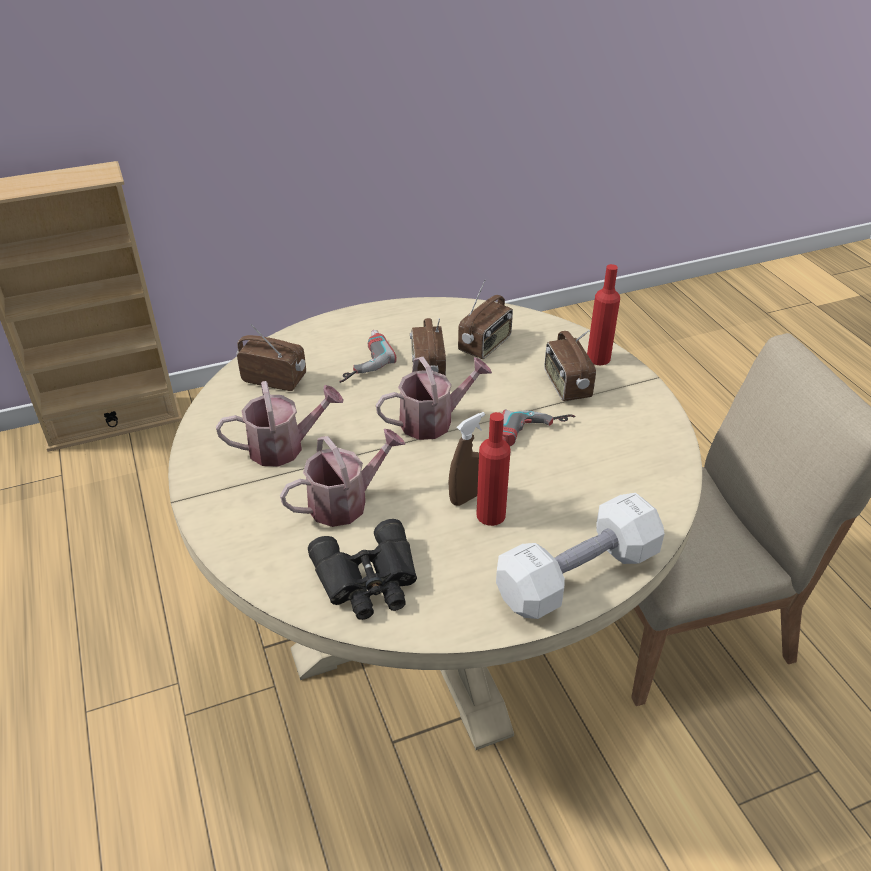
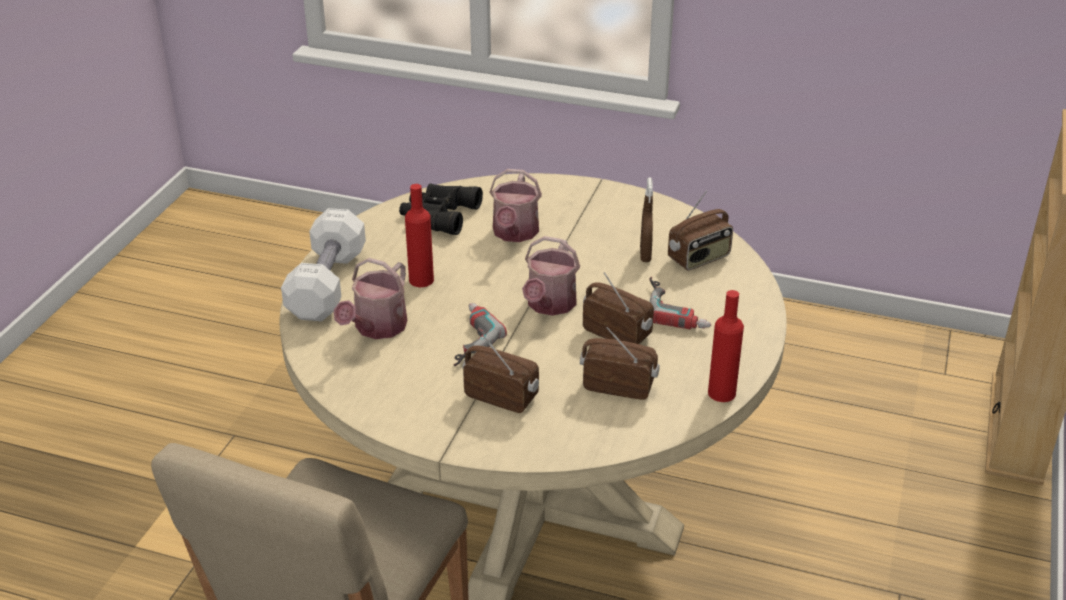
camera: 130 degrees right, 5 degrees down
watering can [216,381,344,467] -> watering can moved to [334,258,407,339]
brown spray bottle [448,412,485,506] -> brown spray bottle moved to [640,177,653,262]
radio [458,280,513,359] -> radio turned 120 degrees clockwise [580,327,660,400]
red bottle [587,264,620,365] -> red bottle moved to [708,290,744,402]

